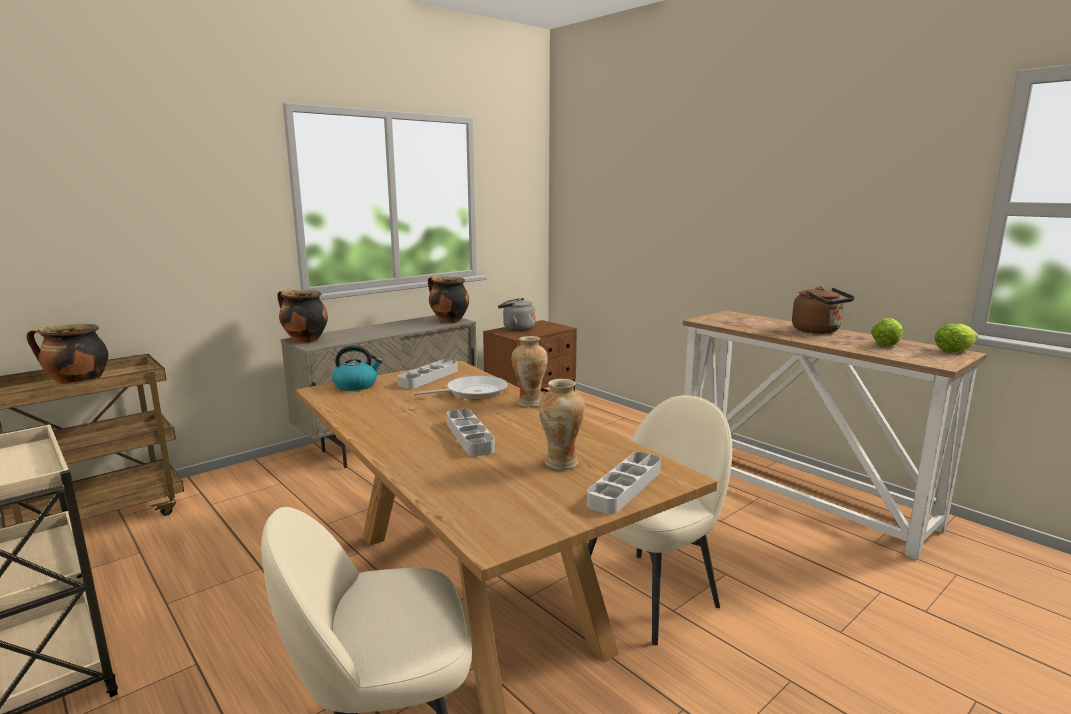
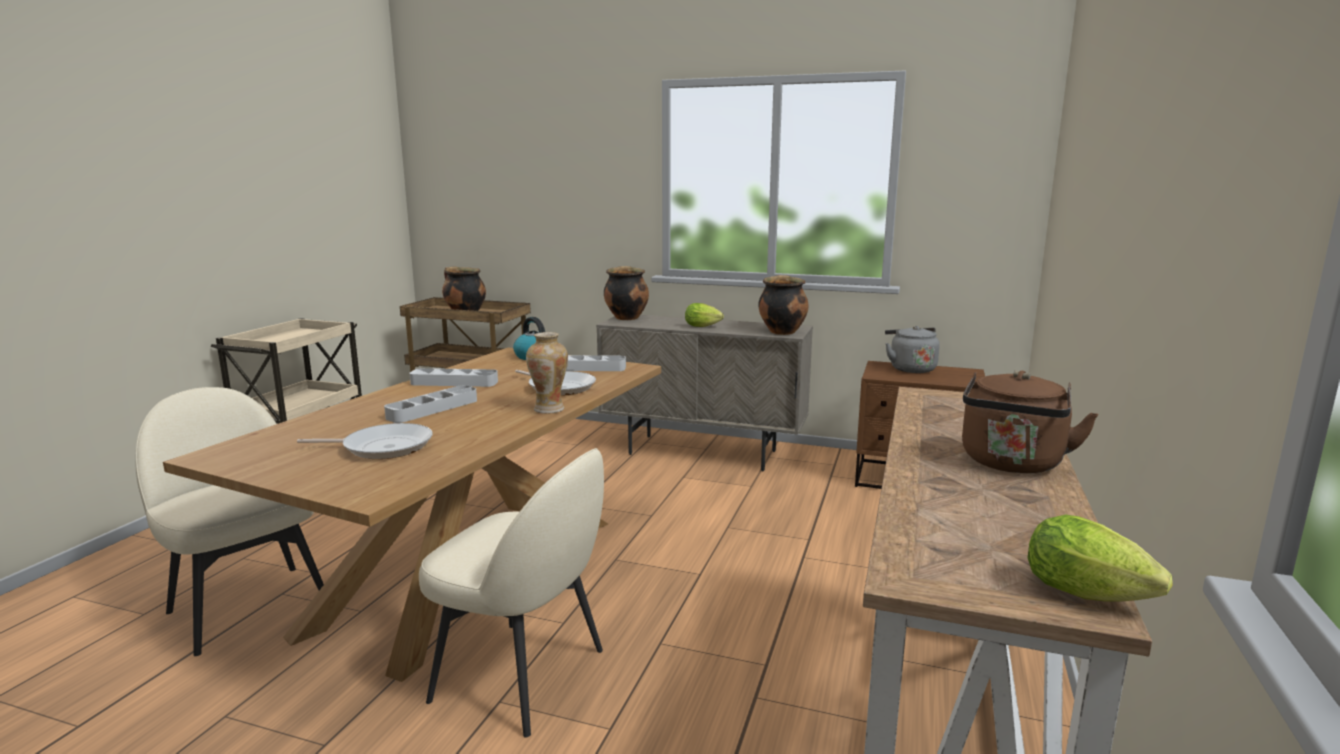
camera: 60 degrees right, 0 degrees up
vase [539,379,585,470] -> frying pan [297,423,433,459]
grey tray [587,452,661,514] -> grey tray moved to [410,368,498,387]
lettuce [871,318,903,346] -> lettuce moved to [685,303,724,327]

